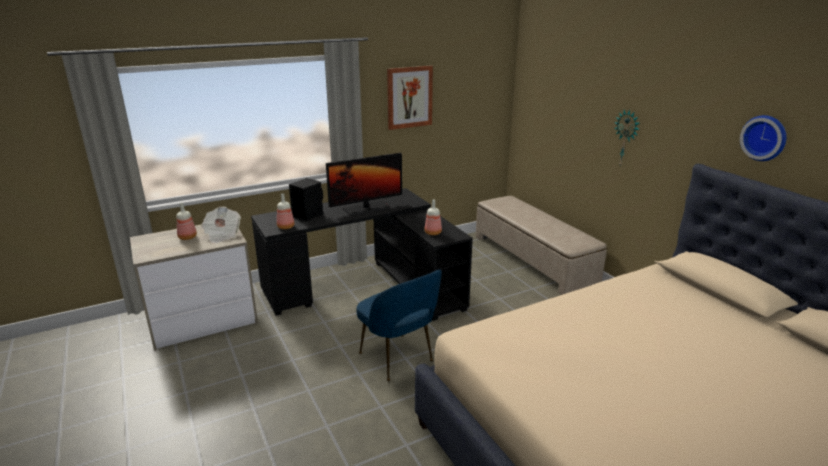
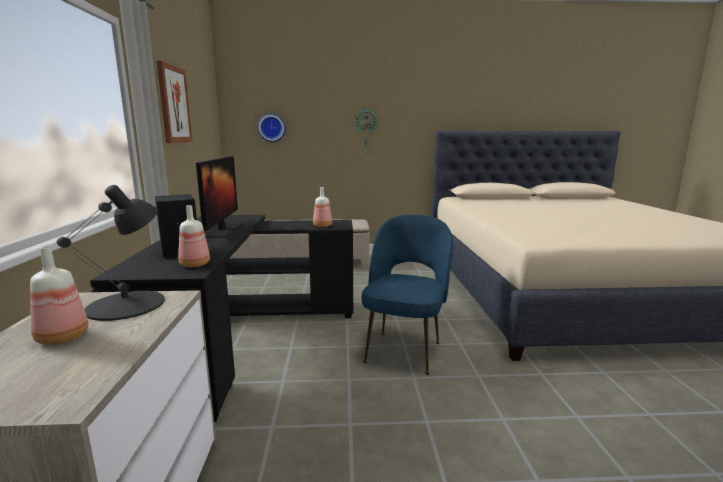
camera: 65 degrees left, 10 degrees down
newspaper [201,207,241,243] -> black table lamp [57,185,165,321]
blue chair [356,270,442,381] -> blue chair turned 60 degrees counterclockwise [361,214,453,375]
wall clock [740,115,786,161] -> wall clock moved to [258,113,286,142]

